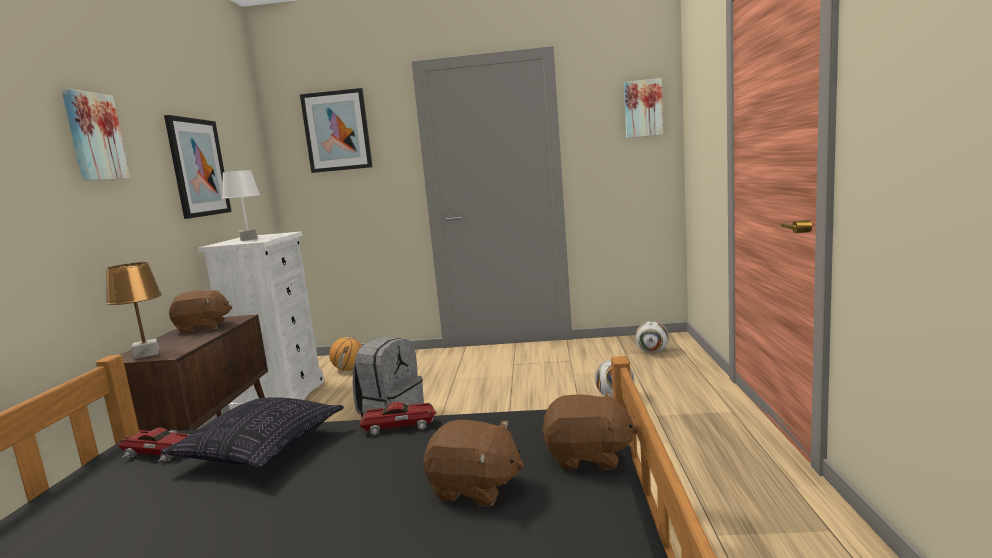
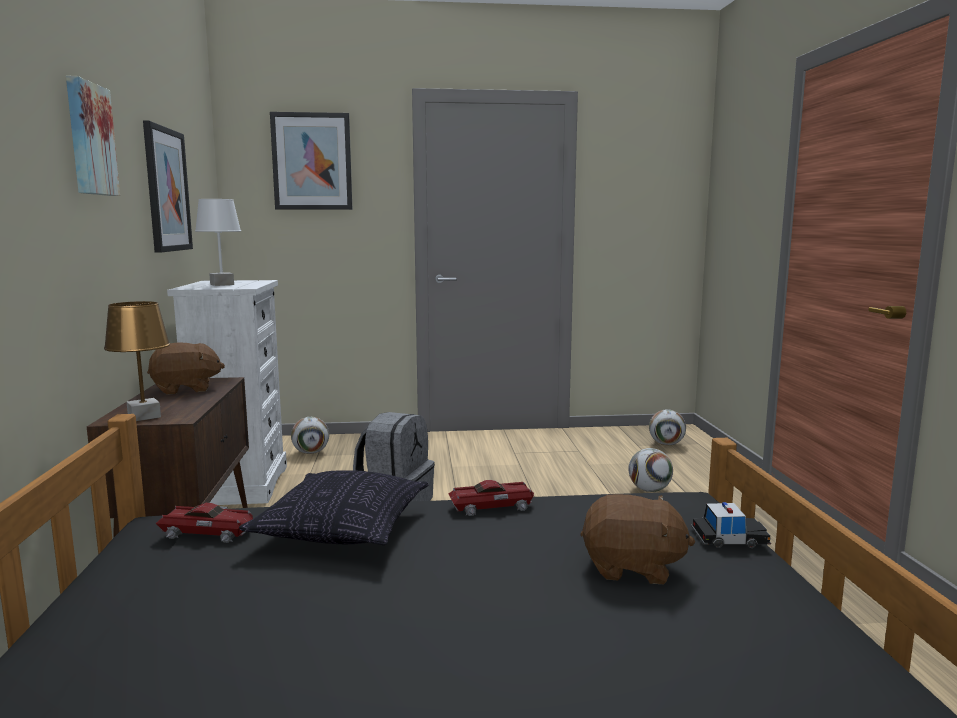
camera: 10 degrees left, 0 degrees up
basketball [329,337,362,371] -> football [291,417,329,454]
brown plush toy [541,392,639,470] -> toy car [691,502,771,548]
picture [624,78,663,138] -> none

